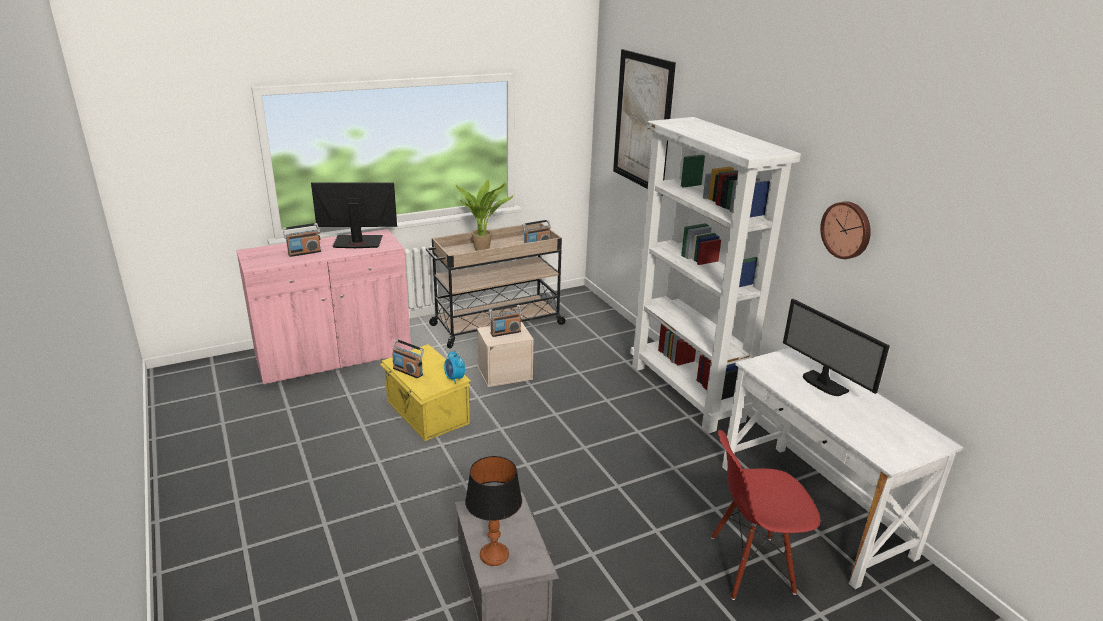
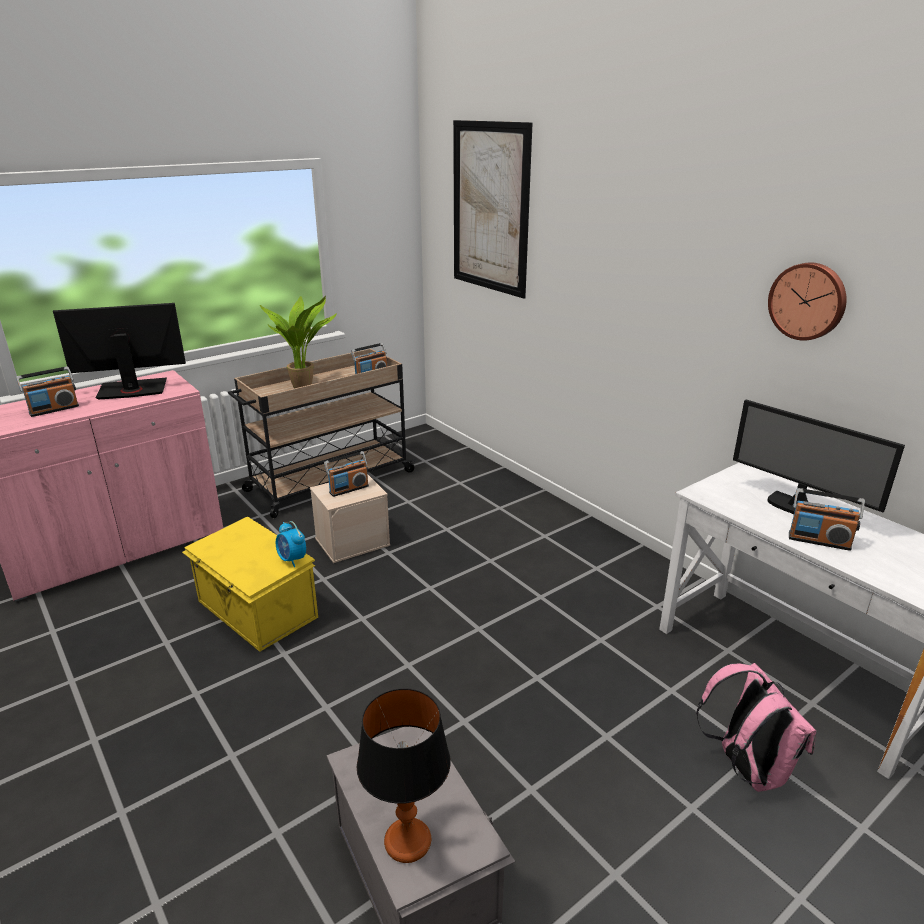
camera: 10 degrees left, 0 degrees up
radio [392,339,424,378] -> radio moved to [789,488,865,551]
white bookcase [630,117,801,433] -> none
red chair [711,430,820,600] -> pink backpack [696,663,817,792]

